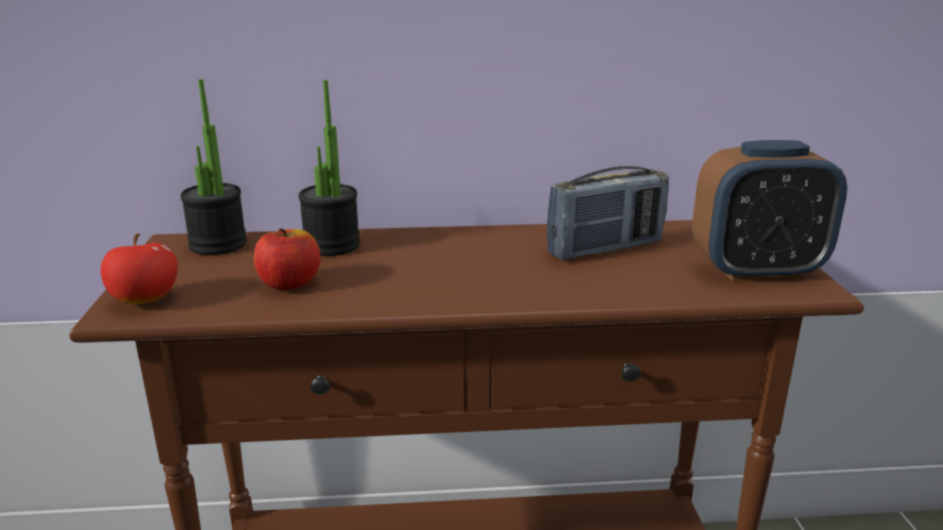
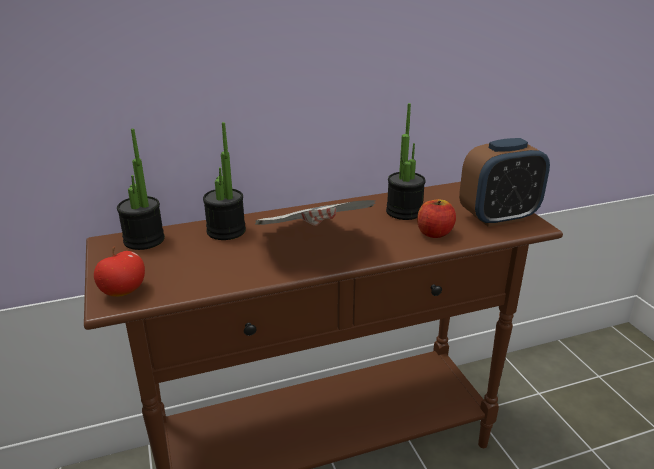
camera: 15 degrees left, 5 degrees up
apple [254,228,321,290] -> apple moved to [417,199,456,238]
radio [547,166,669,260] -> potted plant [386,103,426,220]
none -> newspaper [255,200,375,226]

